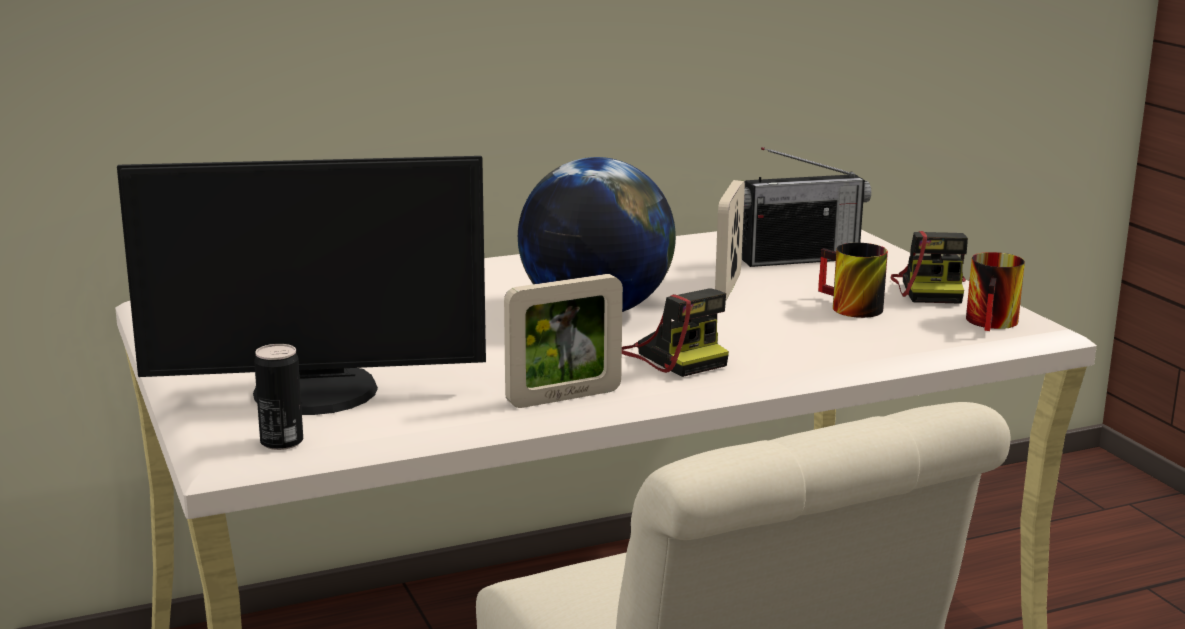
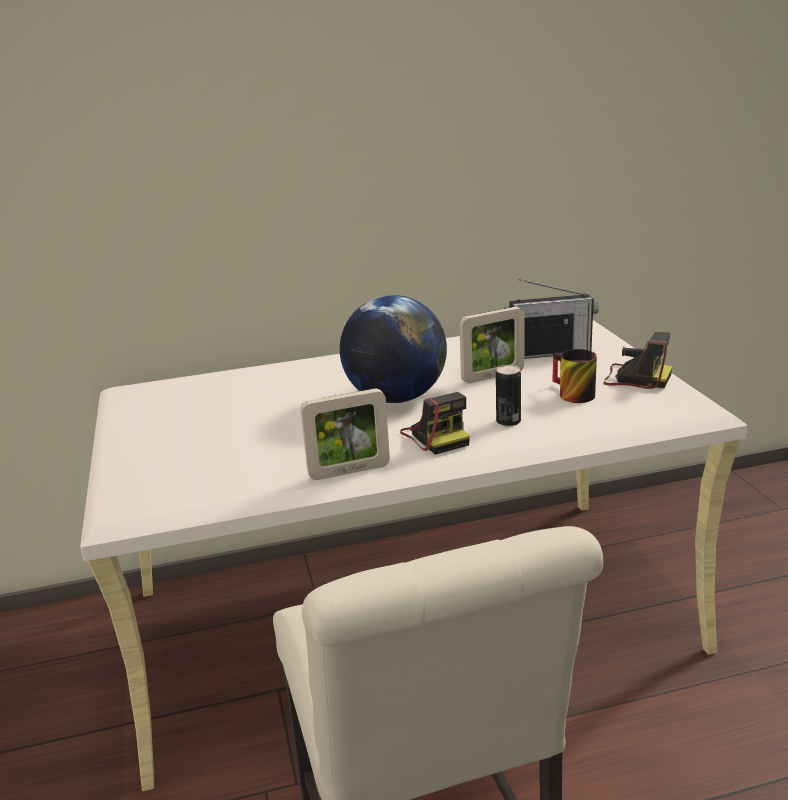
camera: 10 degrees right, 5 degrees up
monitor [117,156,486,415] -> none
can [254,344,303,450] -> can moved to [496,365,521,426]
picture frame [715,180,745,300] -> picture frame turned 135 degrees counterclockwise [459,307,525,383]
camera [891,231,968,304] -> camera turned 75 degrees counterclockwise [603,332,672,389]
mug [966,252,1025,331] -> none

